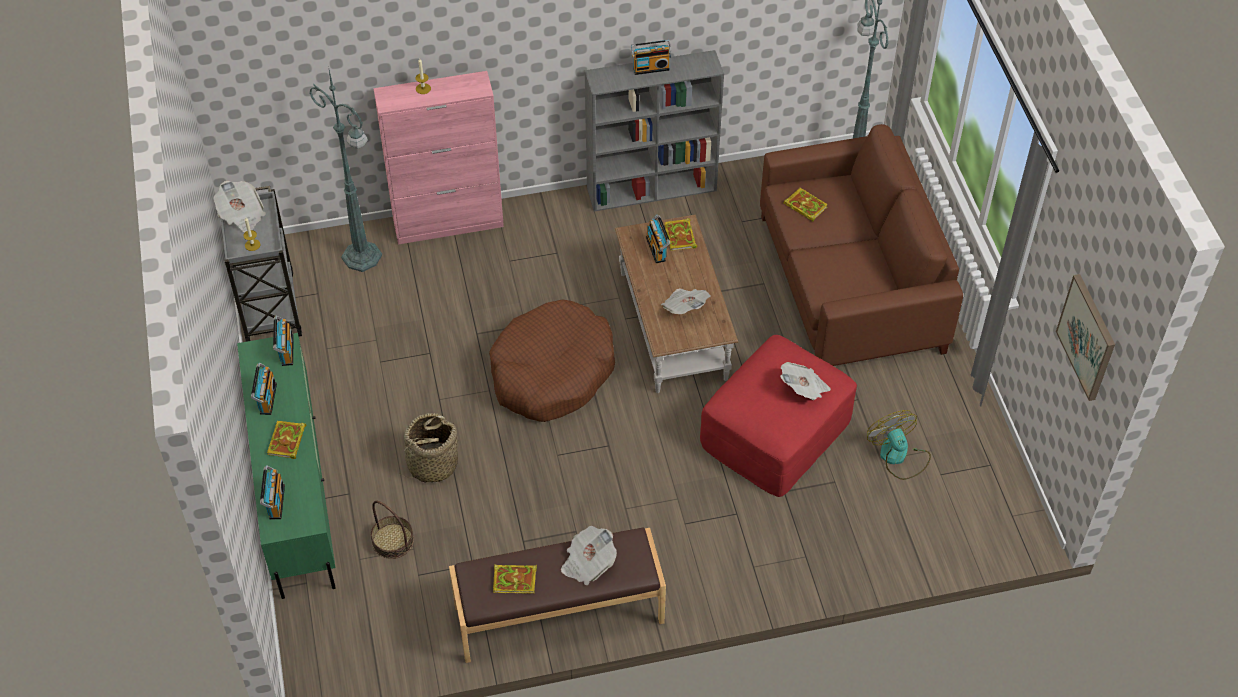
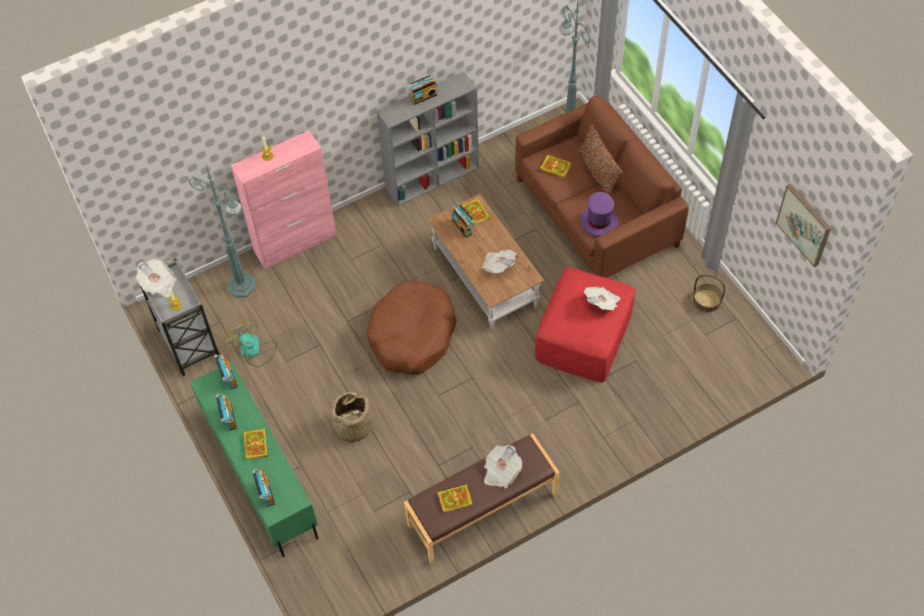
camera: 15 degrees left, 5 degrees up
basket [371,501,414,559] -> basket moved to [692,275,725,313]
fan [867,410,931,480] -> fan moved to [225,319,277,367]
none -> brown pillow [578,123,623,195]
none -> purple hat [580,192,618,236]

